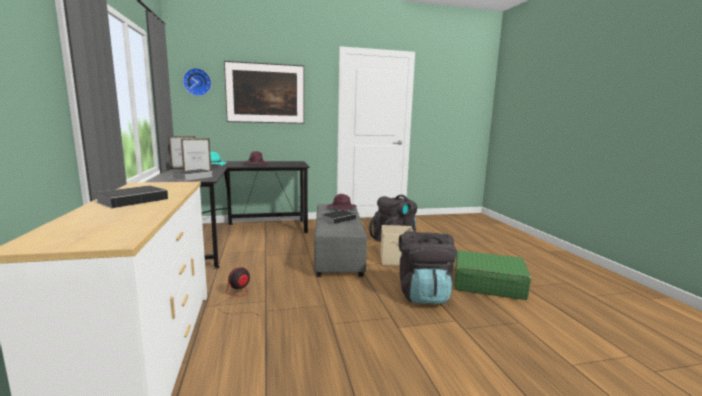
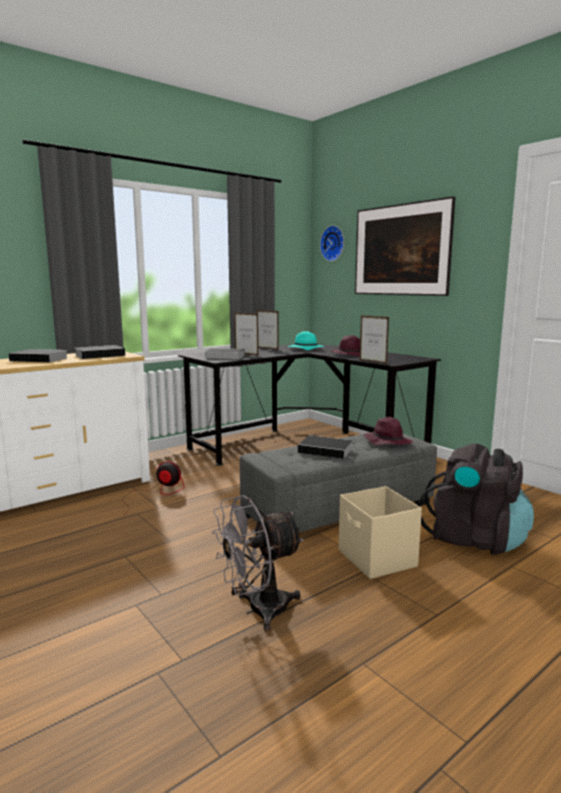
camera: 65 degrees right, 0 degrees up
black backpack [399,231,457,304] -> grey fan [212,495,304,631]
green suitcase [454,250,531,300] -> none
none -> book [75,345,132,359]
none -> picture frame [359,315,389,364]

